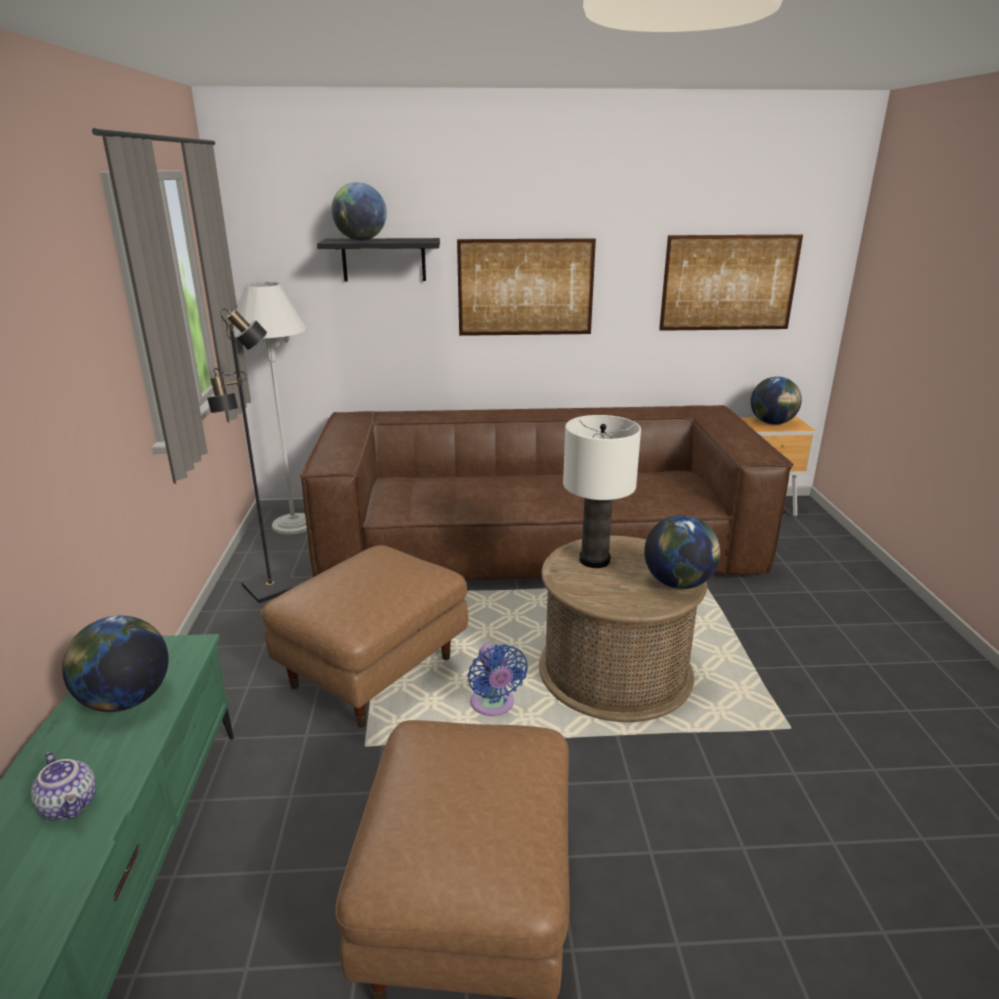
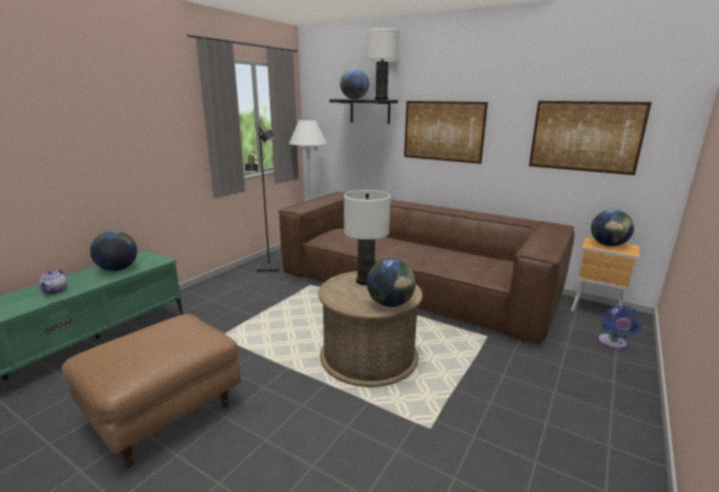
camera: 35 degrees right, 5 degrees down
brown ottoman [261,545,468,728] -> none
blue fan [468,644,528,716] -> blue fan moved to [598,306,642,349]
none -> white table lamp [367,28,399,100]

